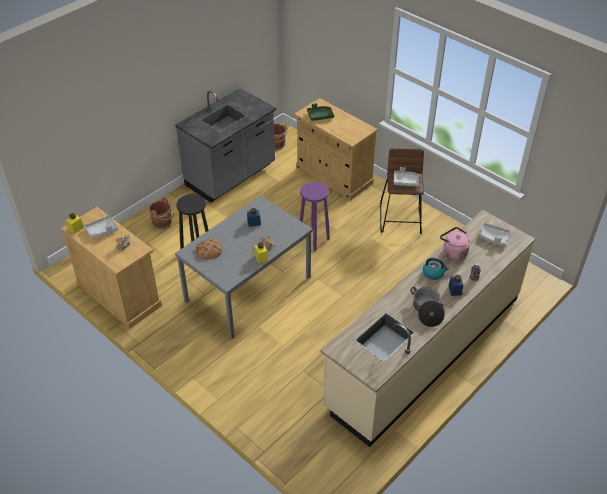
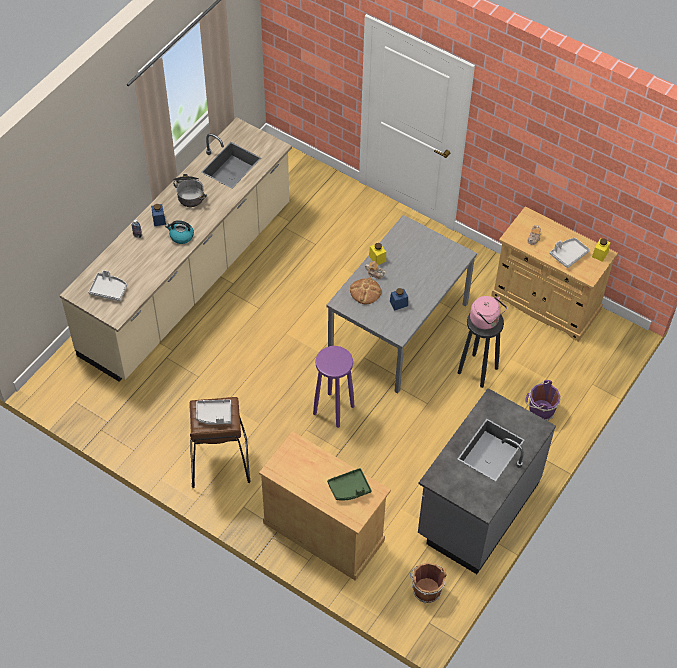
camera: 170 degrees right, 10 degrees up
brown bucket [149,197,174,229] -> purple bucket [525,380,560,420]
bread [196,238,222,259] -> bread moved to [350,277,382,305]
pink kettle [440,227,470,260] -> pink kettle moved to [470,296,507,329]

